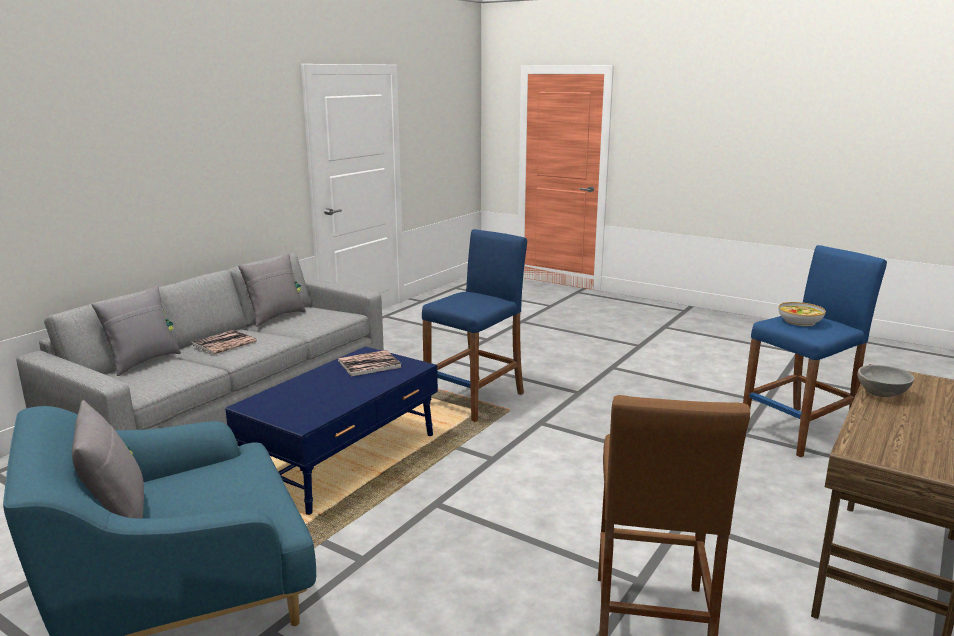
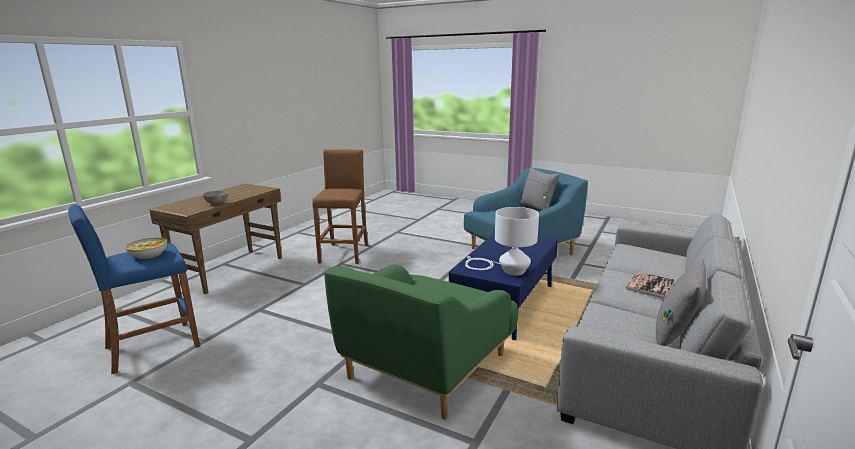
camera: 175 degrees right, 0 degrees up
grey pillow [91,286,181,376] -> none
book [338,350,402,377] -> white table lamp [465,207,539,276]
blue stool [422,229,527,422] -> green armchair [324,264,518,420]

